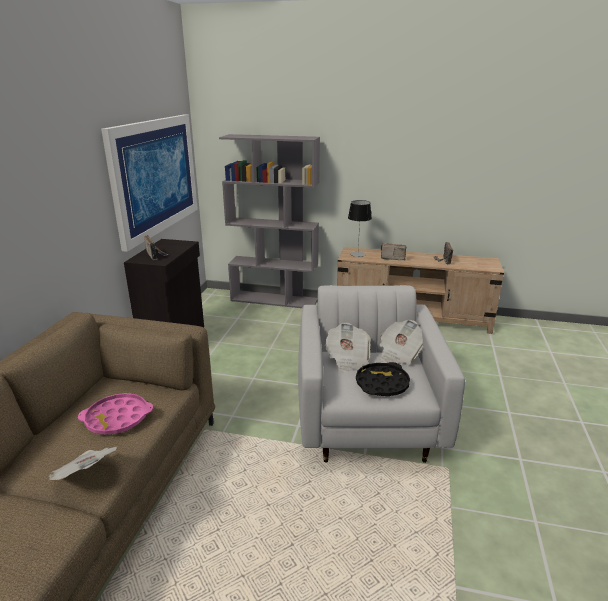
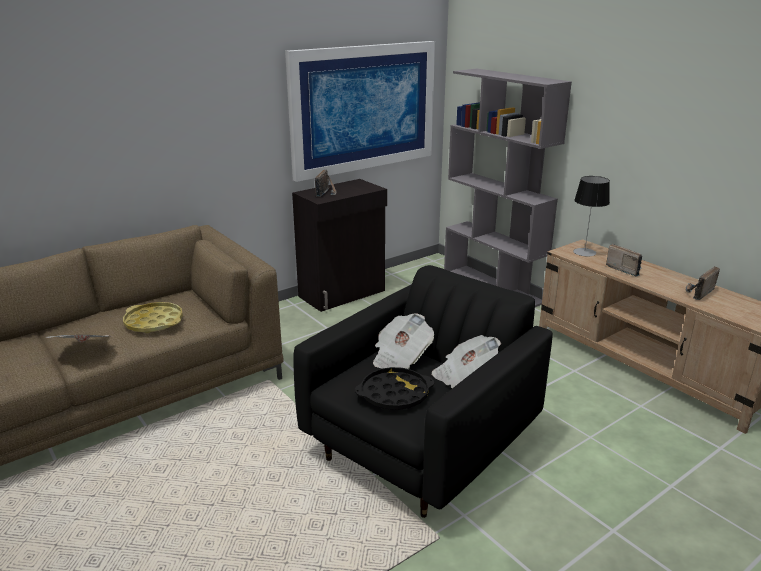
camera: 40 degrees right, 0 degrees up
pink tray [78,393,153,435] -> yellow tray [123,302,183,333]
white armchair [298,285,465,463] -> black armchair [293,265,553,518]

